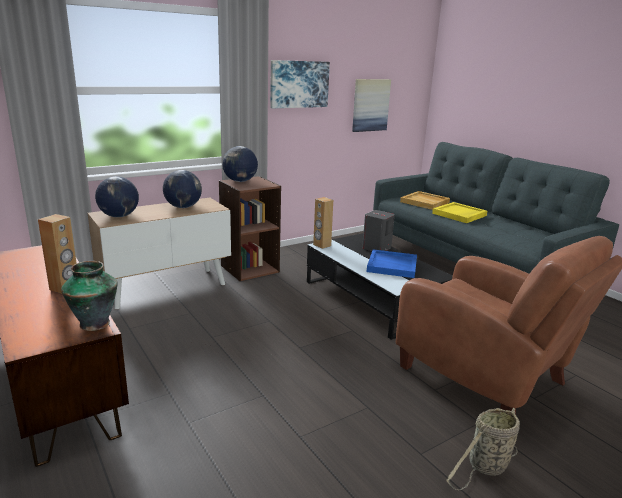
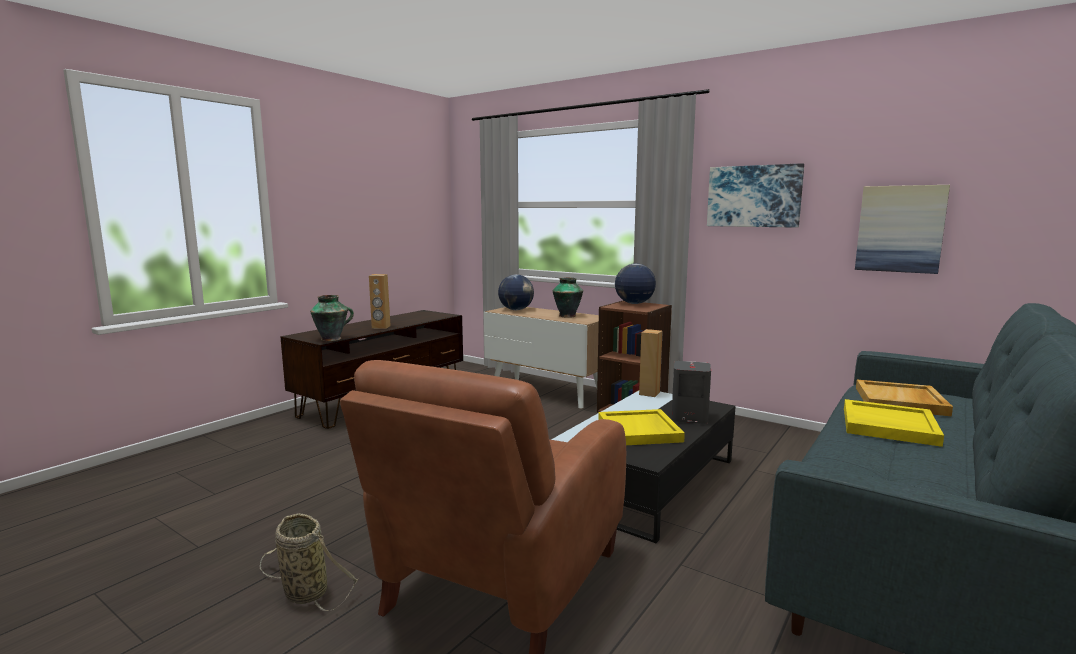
camera: 70 degrees right, 10 degrees down
globe [163,170,202,208] -> vase [553,278,583,318]
blue tray [367,249,417,278] -> yellow tray [598,409,685,445]

